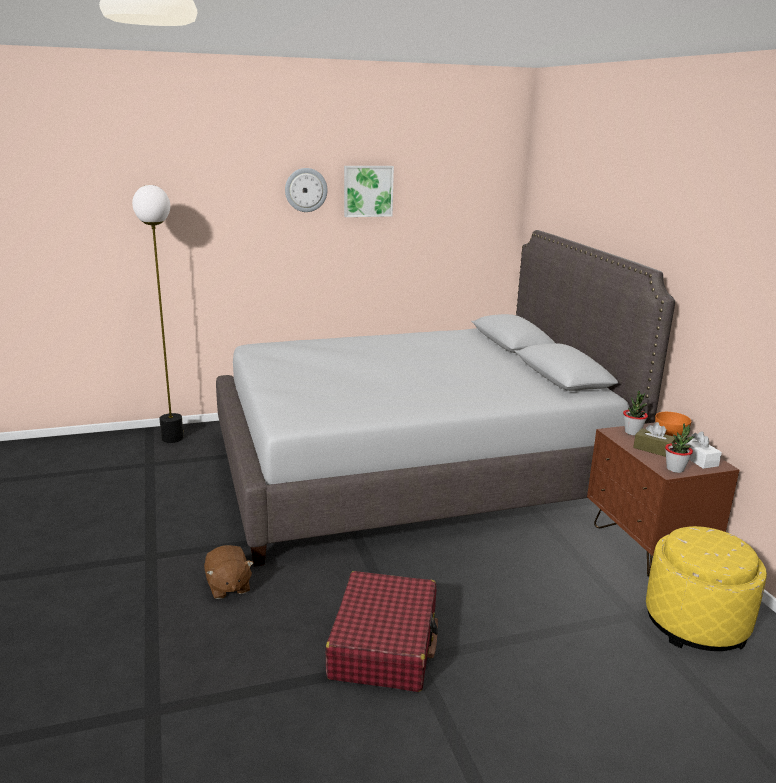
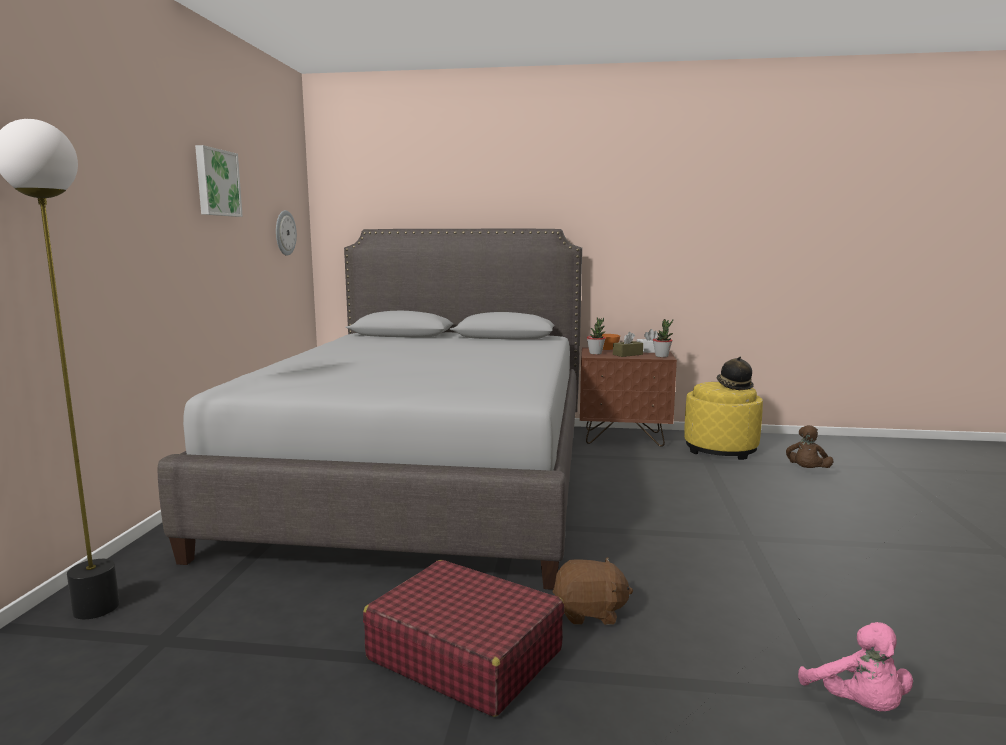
camera: 65 degrees left, 10 degrees down
wall clock [285,168,328,212] -> wall clock moved to [276,210,297,256]
red suitcase [326,571,438,692] -> red suitcase moved to [363,560,565,717]
none -> hat [717,357,754,390]
none -> brown plush toy [786,425,834,468]
none -> pink plush toy [798,622,913,711]

